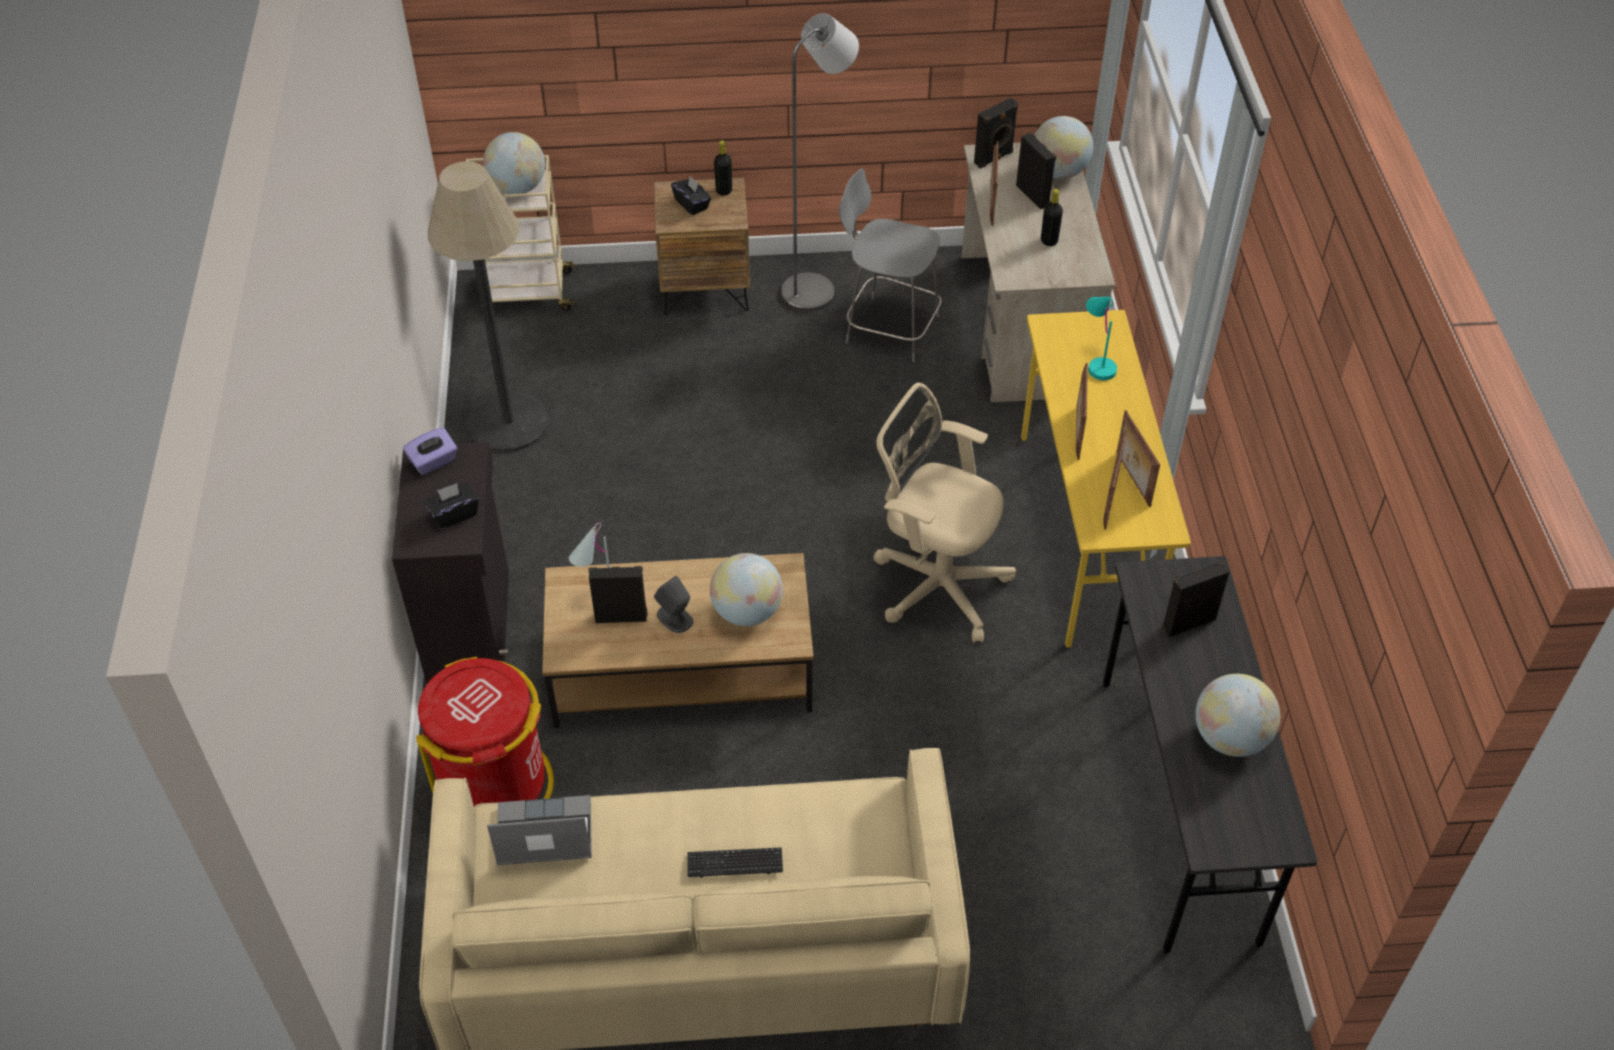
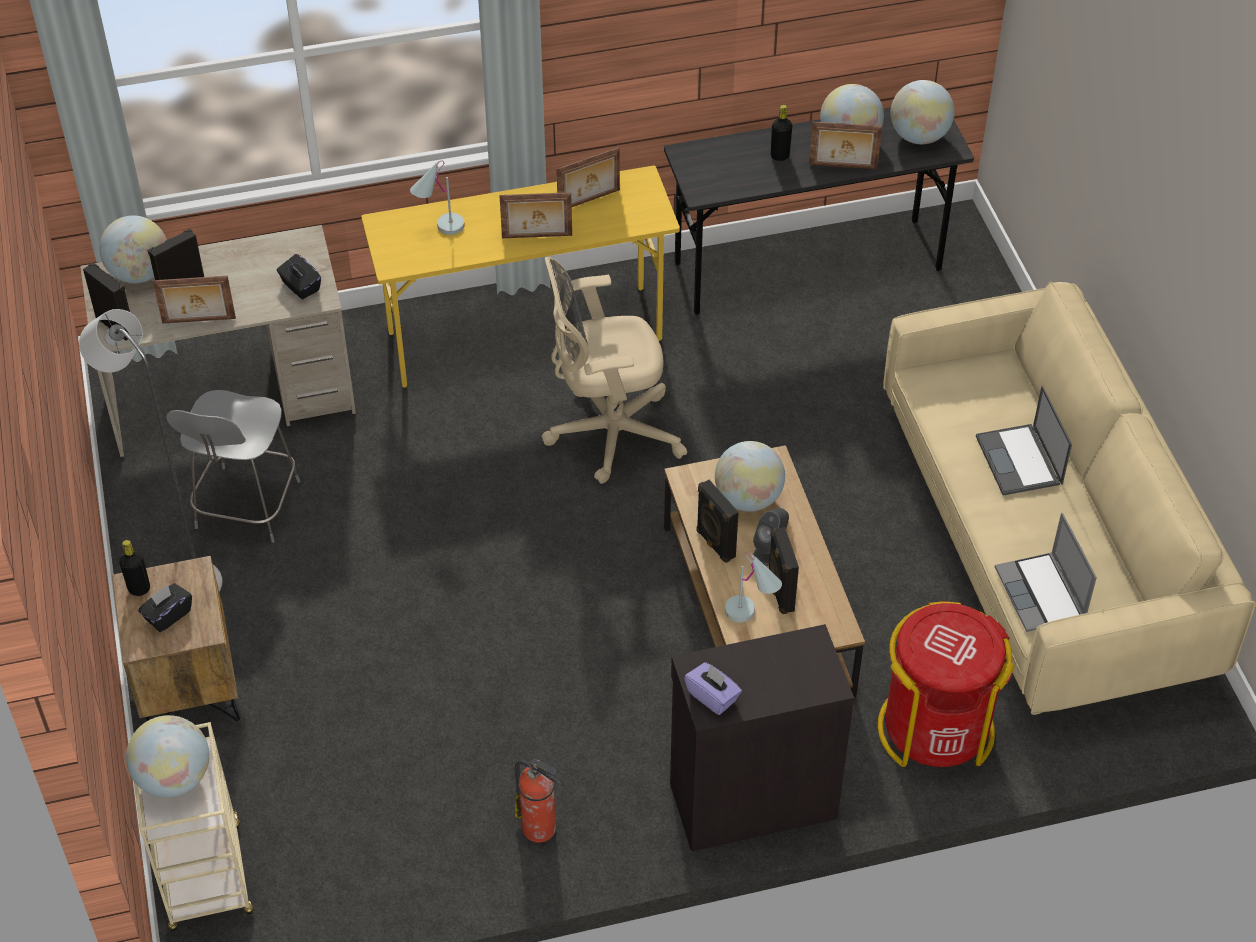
camera: 100 degrees left, 0 degrees up
black tissue box [425,483,479,529] -> black tissue box moved to [276,254,321,299]
floor lamp [428,161,548,452] -> none
keyboard [687,847,783,878] -> laptop [976,386,1072,495]
beige office chair [873,383,1016,643] -> beige office chair turned 60 degrees clockwise [542,257,687,484]
black bottle [1041,189,1063,246] -> black bottle moved to [771,105,792,161]
turquoise table lamp [1086,297,1117,380] -> white table lamp [410,160,465,235]
picture frame [1103,431,1127,530] -> picture frame moved to [809,122,882,169]
black speaker [1162,562,1230,637] -> black speaker moved to [696,480,739,563]
none -> fire extinguisher [515,758,562,843]
none -> globe [890,80,954,144]

